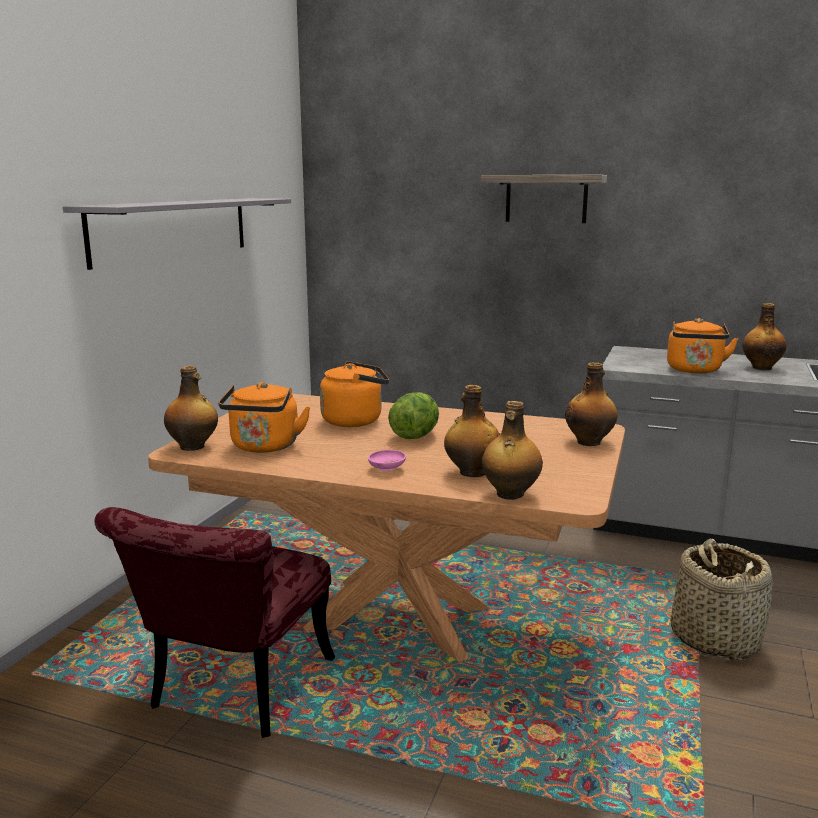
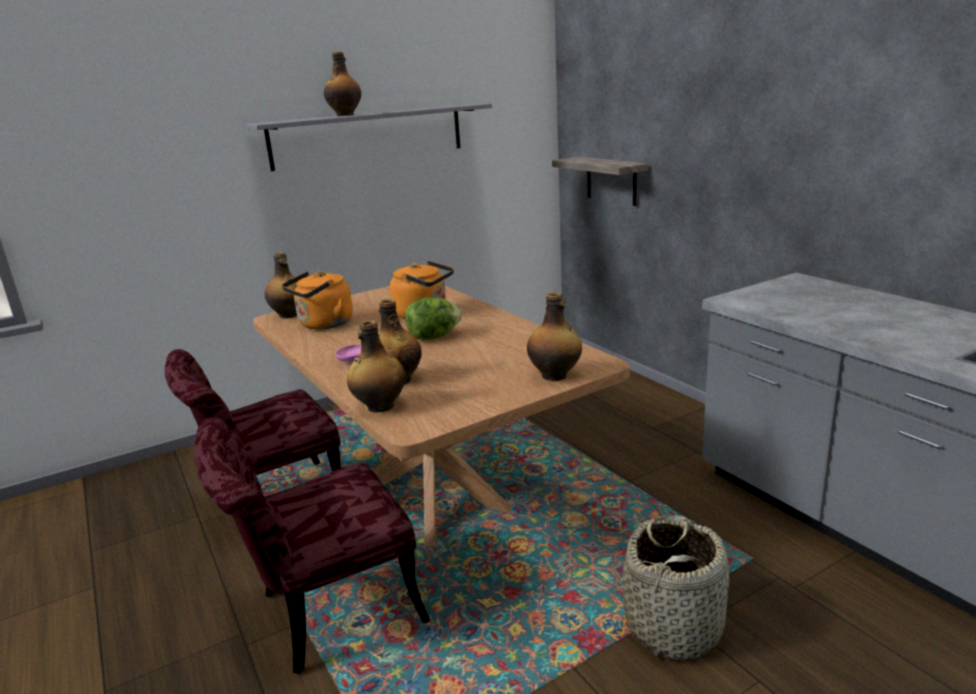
camera: 40 degrees right, 5 degrees up
shelf [481,175,607,223] -> shelf moved to [552,157,648,206]
orange kettle [667,318,739,374] -> none
bottle [742,303,786,370] -> bottle moved to [324,52,361,116]
none -> red chair [194,417,430,674]

